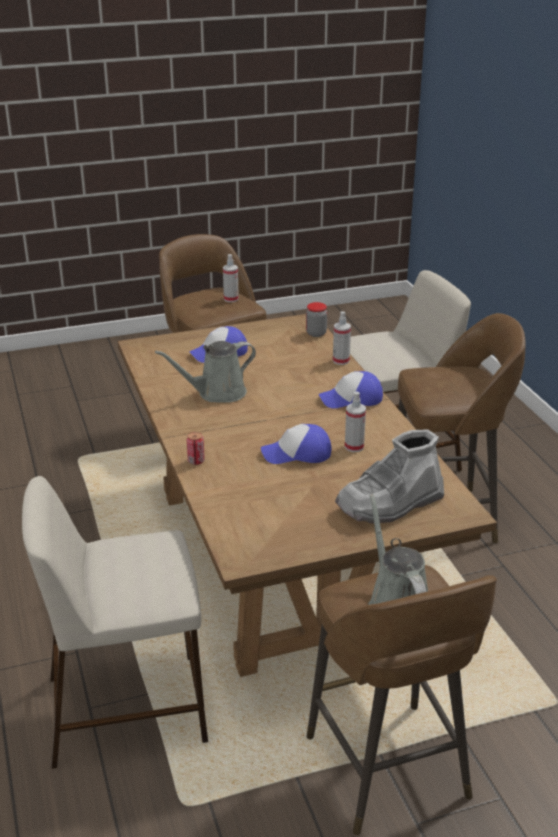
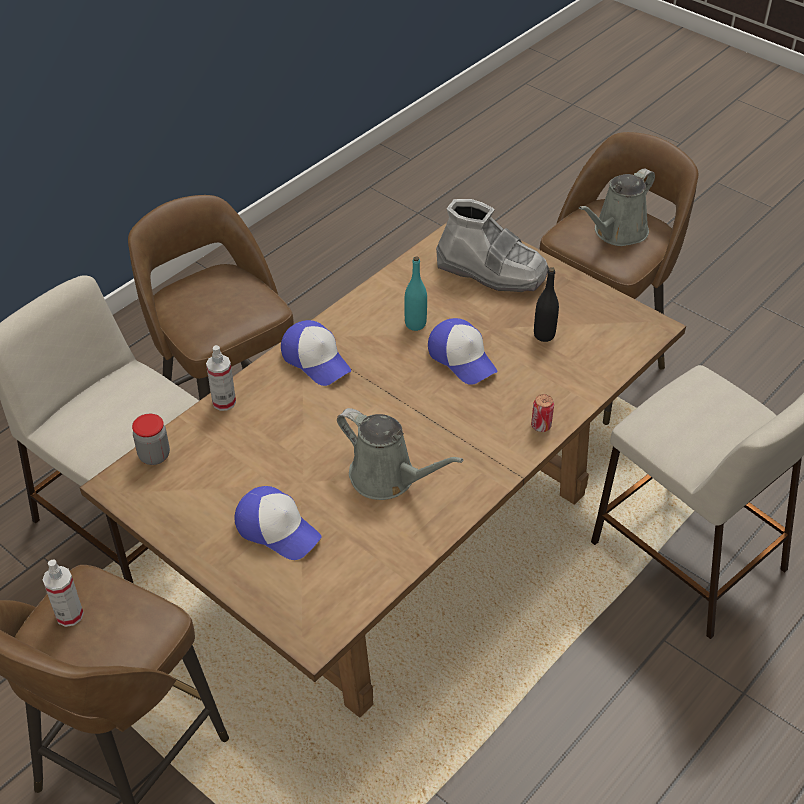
camera: 120 degrees left, 15 degrees up
spray bottle [345,392,366,452] -> turquoise bottle [404,256,427,331]
none -> black bottle [534,267,559,342]

